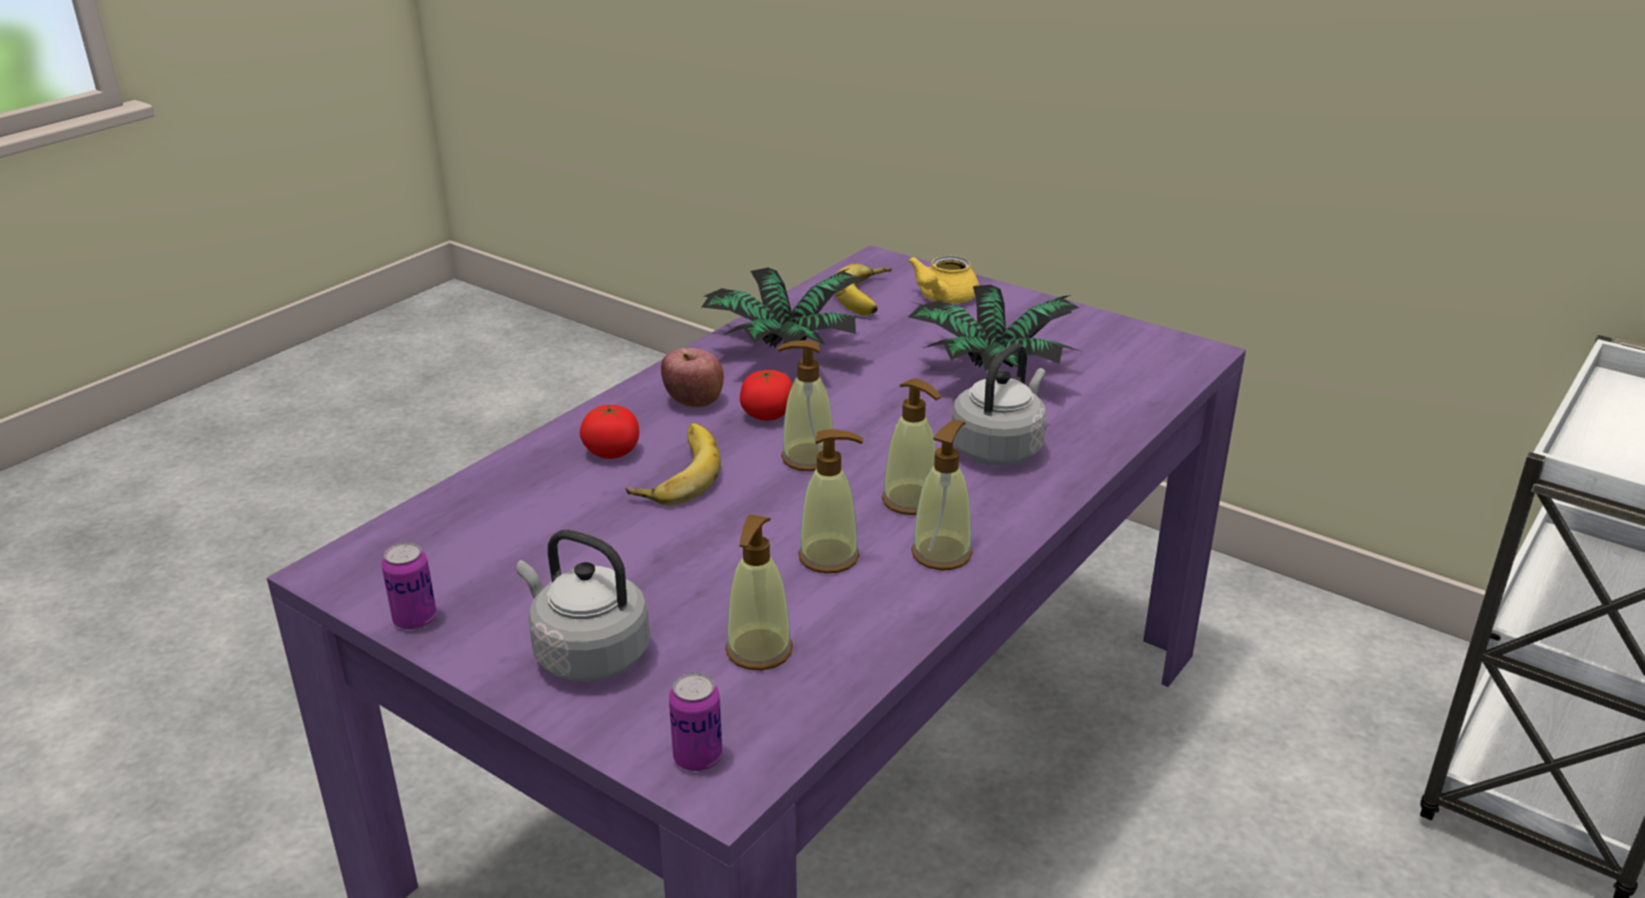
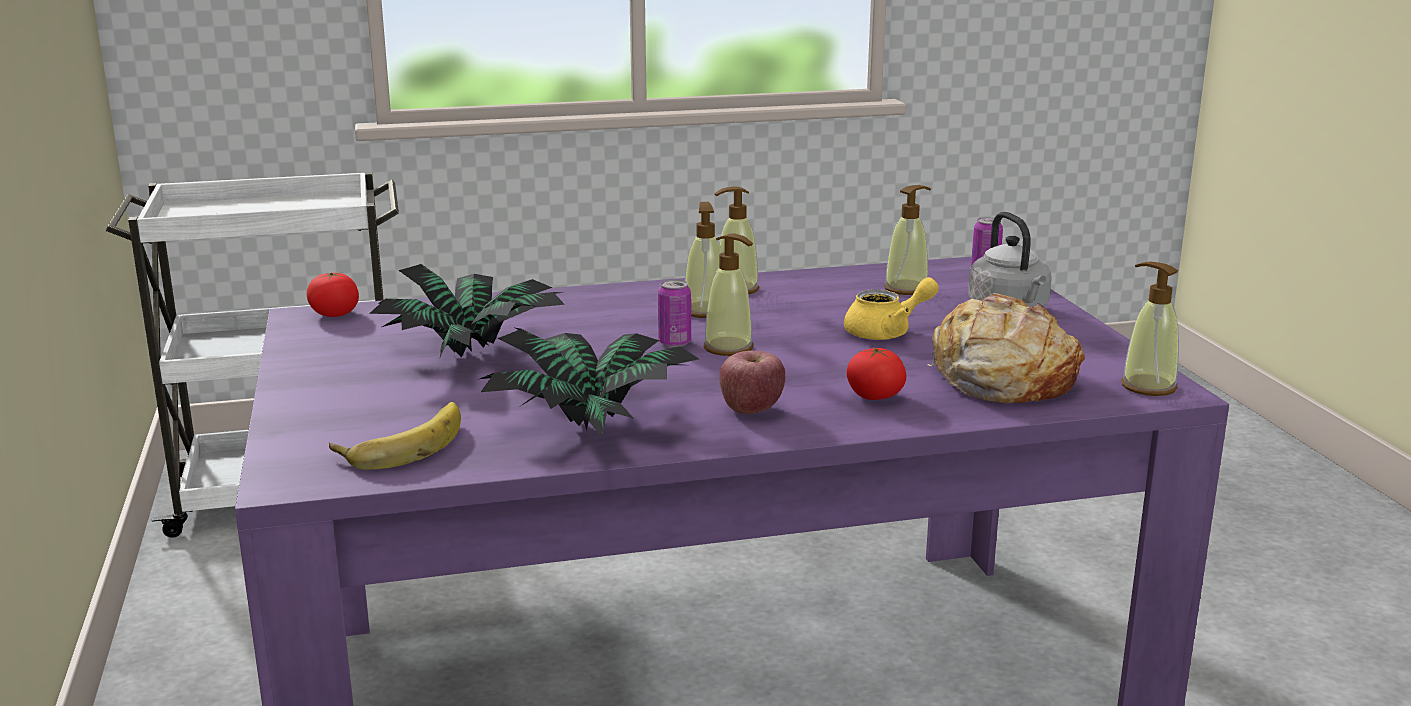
camera: 140 degrees left, 10 degrees down
can [382,542,437,630] -> can moved to [658,280,691,347]
banana [626,423,721,506] -> none
tomato [740,370,792,421] -> tomato moved to [307,273,359,317]
soap dispenser [798,429,863,573] -> soap dispenser moved to [1121,261,1179,396]
yellow teapot [908,255,979,304] -> yellow teapot moved to [844,277,939,340]
grey kettle [952,343,1046,466] -> none
none -> bread [927,293,1085,403]

